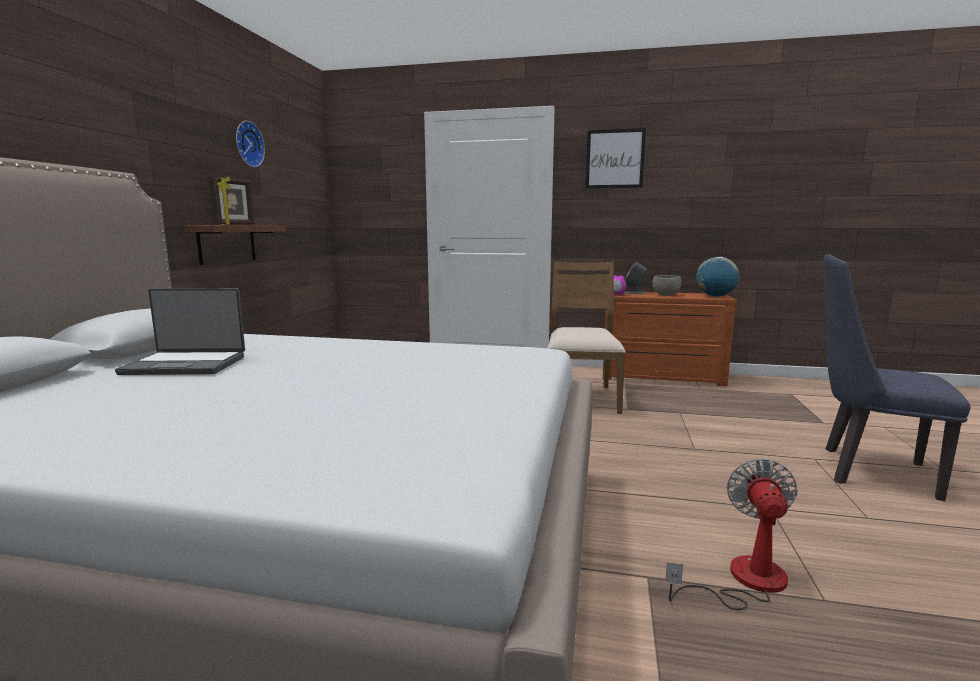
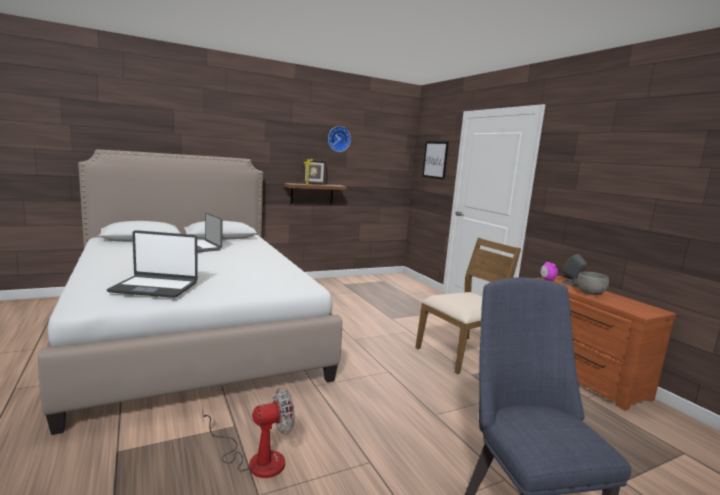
camera: 50 degrees right, 0 degrees up
picture [585,128,646,189] -> picture moved to [422,141,449,180]
globe [696,257,740,297] -> none
none -> laptop [107,230,198,298]

